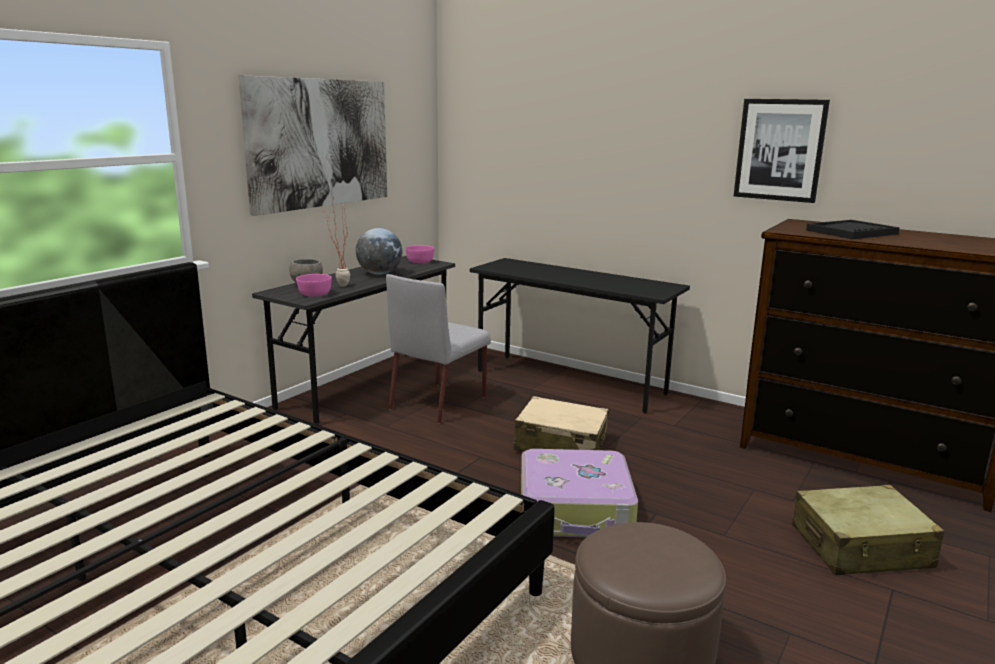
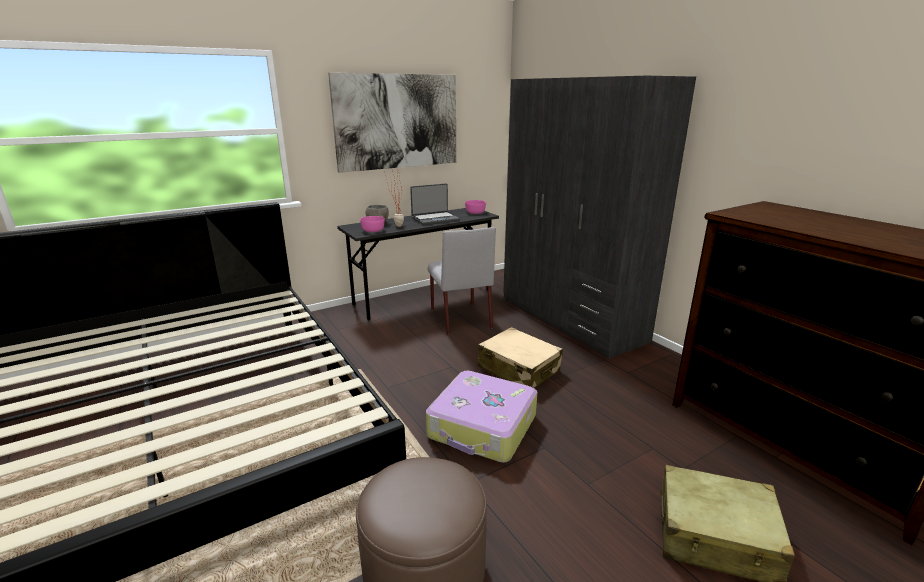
camera: 25 degrees right, 5 degrees up
globe [356,228,402,275] -> laptop [410,183,460,225]
grey chair [386,274,491,424] -> grey chair turned 75 degrees counterclockwise [427,227,496,335]
black desk [470,258,690,413] -> grey wardrobe [503,76,696,359]
picture [734,99,830,203] -> none
black tray [806,220,900,239] -> none

